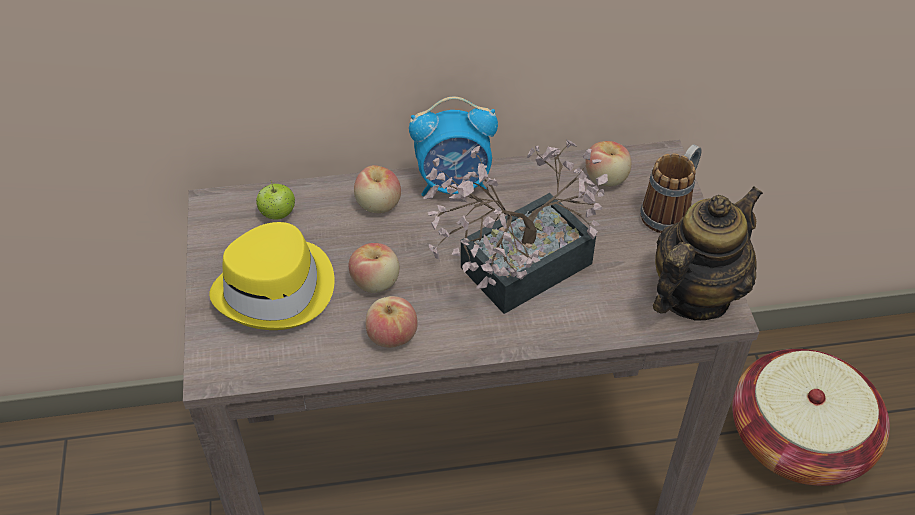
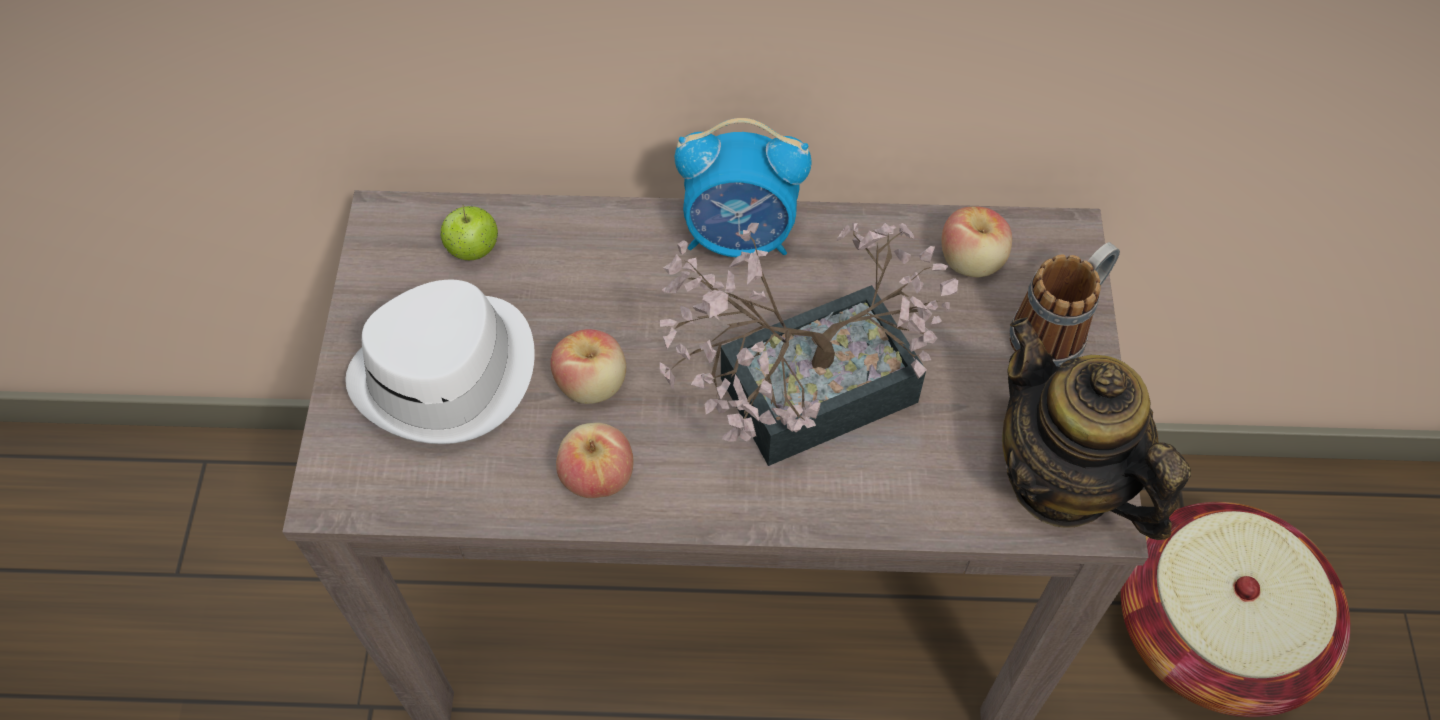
camera: 10 degrees right, 10 degrees up
yellow hat [209,222,335,330] -> white hat [345,280,535,444]
apple [354,165,401,213] -> none
teapot [653,186,763,321] -> teapot turned 90 degrees counterclockwise [1002,317,1191,540]

